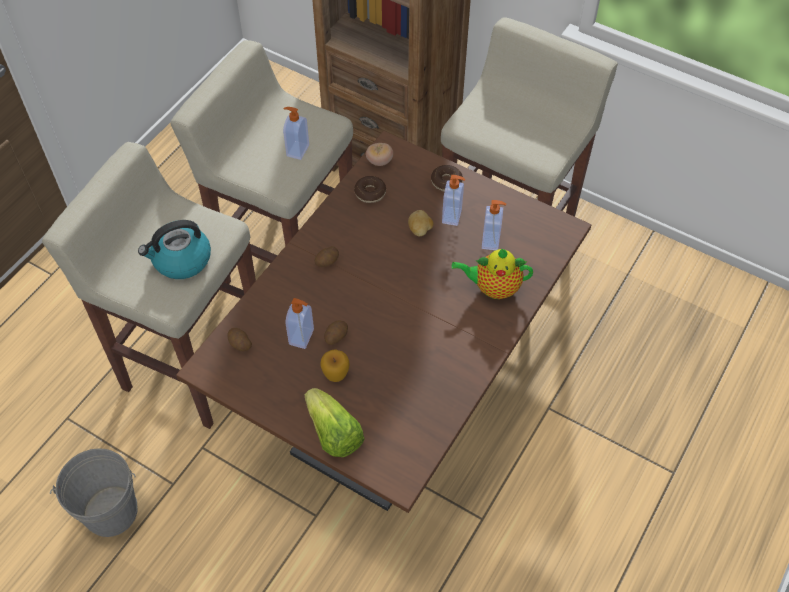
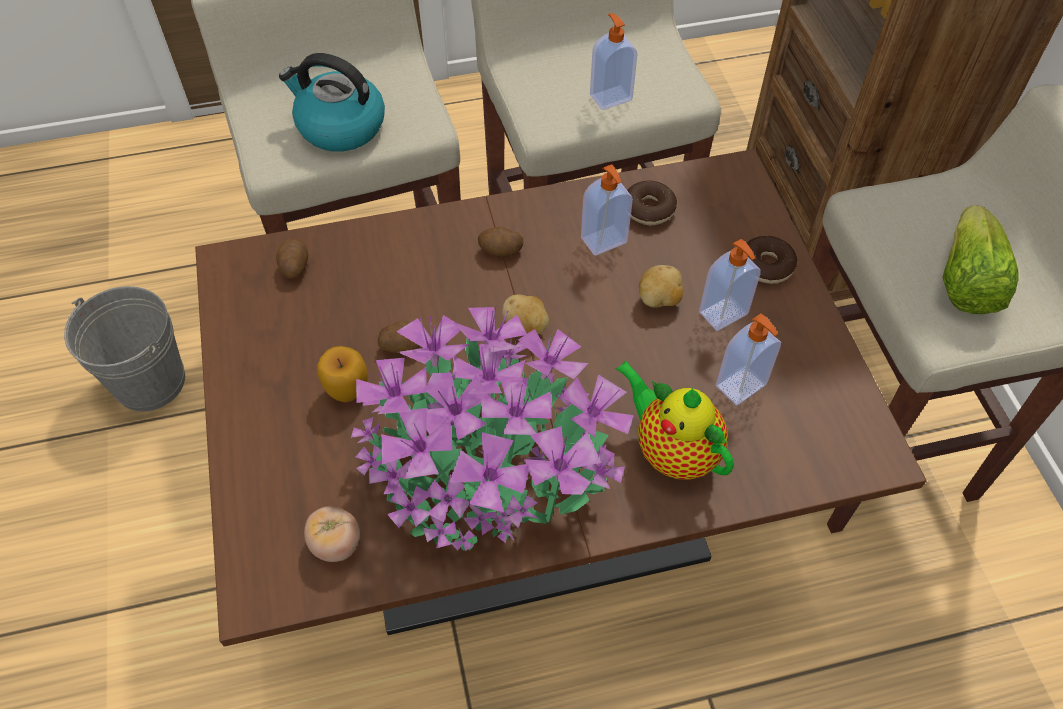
camera: 45 degrees right, 0 degrees up
soap dispenser [285,298,314,349] -> soap dispenser moved to [581,164,633,256]
lettuce [305,388,365,457] -> lettuce moved to [942,205,1019,314]
tomato [366,143,393,166] -> tomato moved to [304,506,360,562]
none -> potted plant [351,307,634,551]
none -> potato [502,295,549,334]

